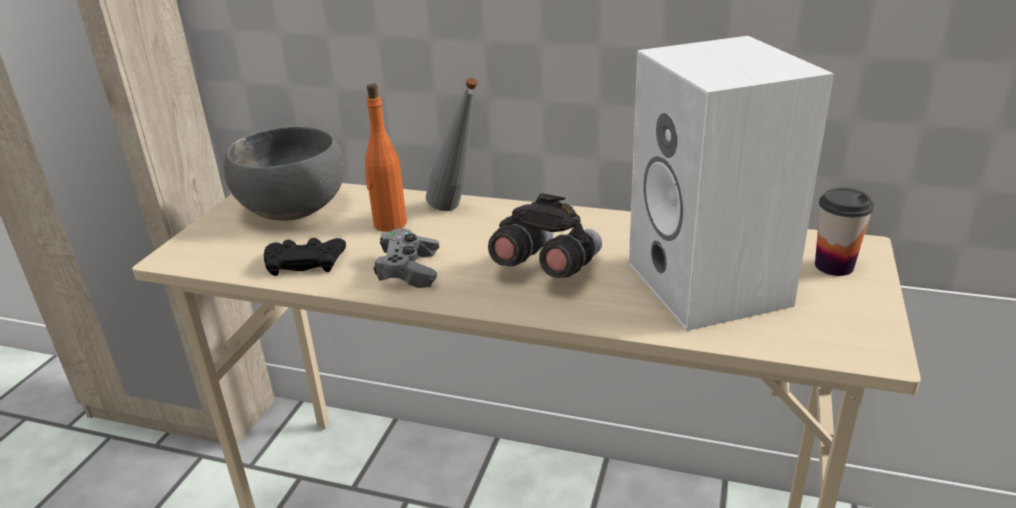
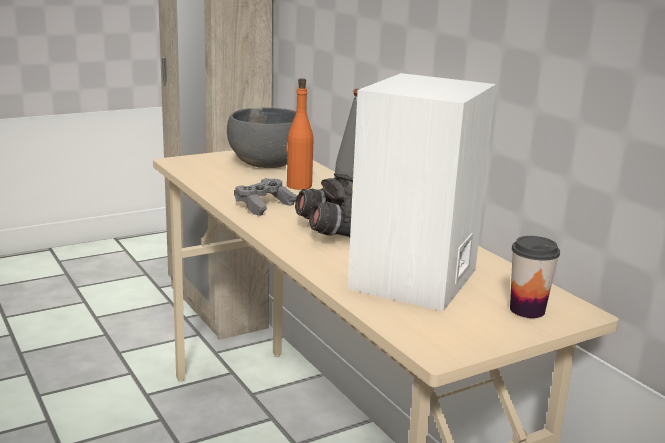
camera: 40 degrees right, 10 degrees down
black game controller [264,238,346,276] -> none

